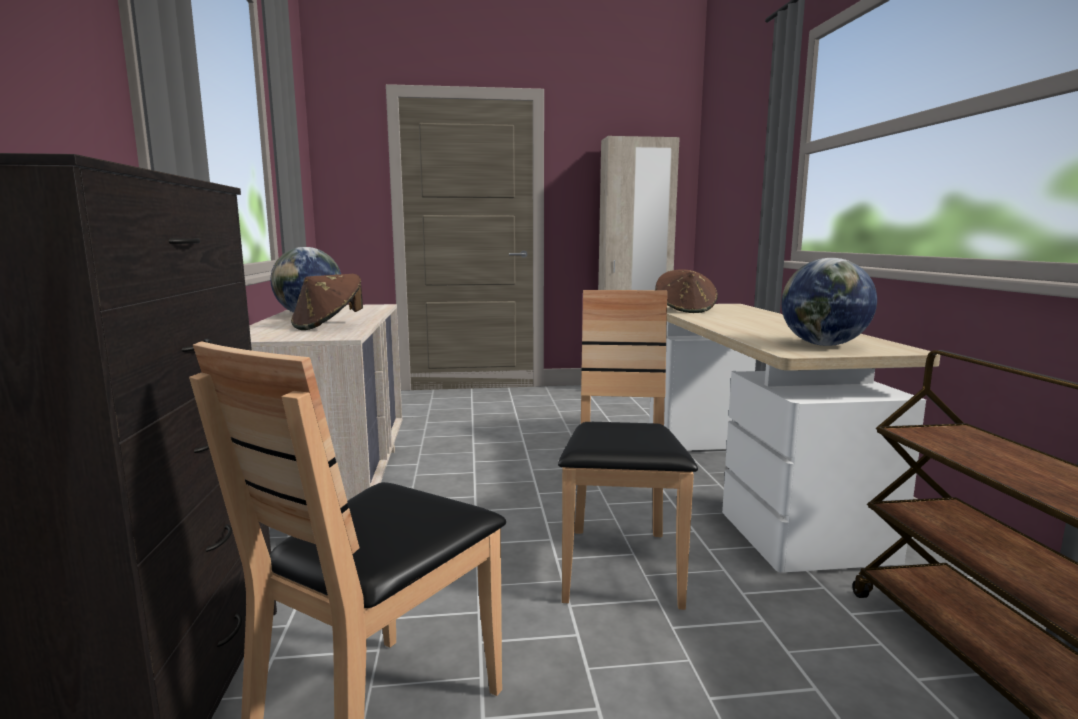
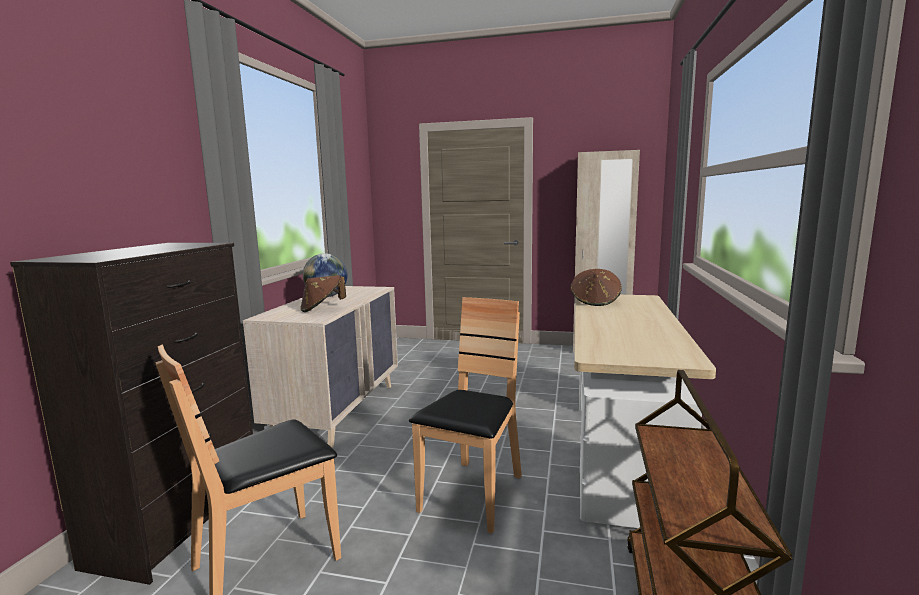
camera: 20 degrees right, 0 degrees up
globe [781,258,877,346] -> none

